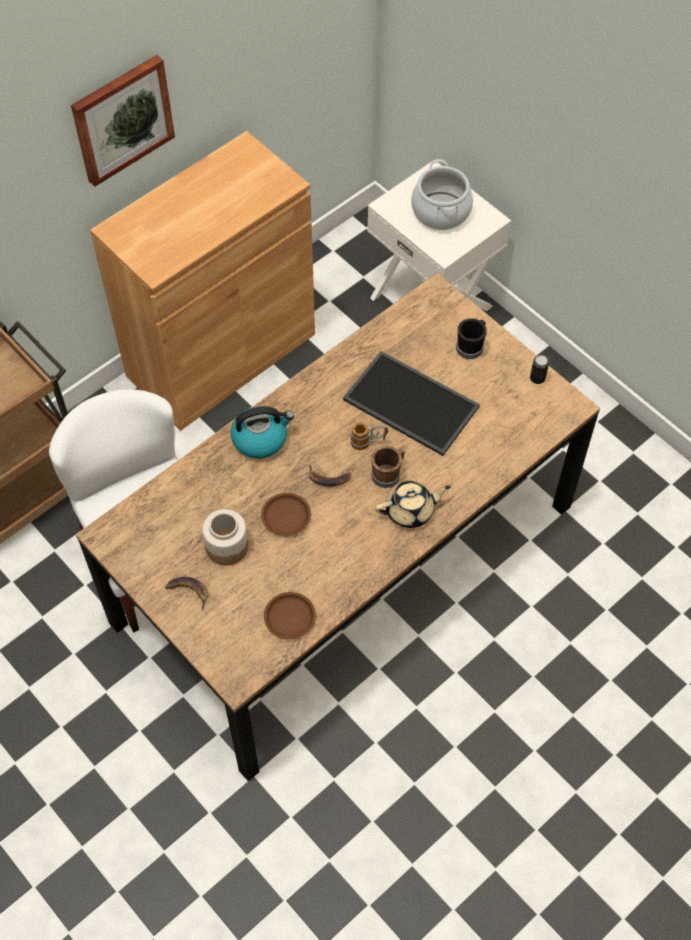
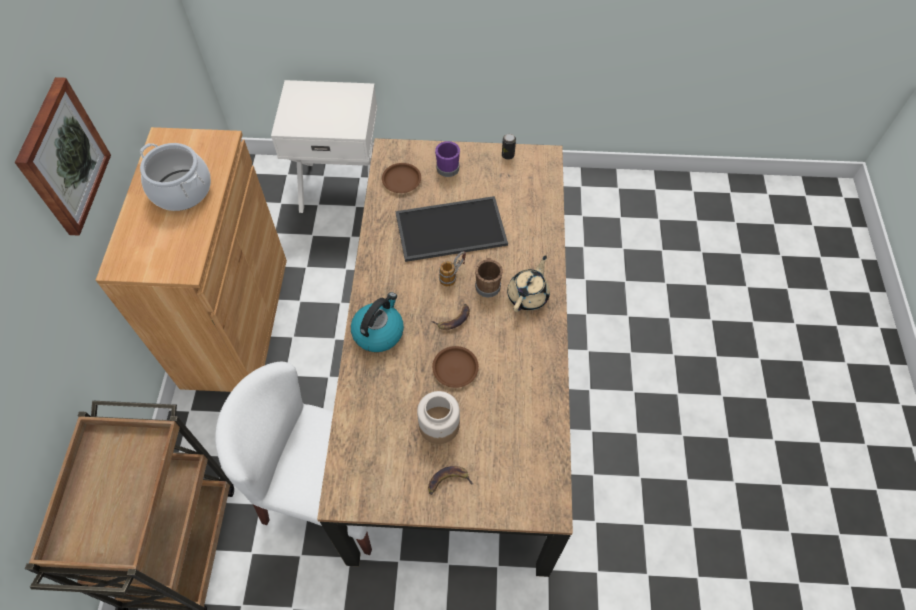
camera: 45 degrees left, 0 degrees up
brown plate [264,592,316,640] -> brown plate moved to [382,163,421,193]
cooking pot [411,159,473,230] -> cooking pot moved to [140,143,211,211]
black mug [456,318,487,359] -> purple mug [435,141,460,177]

